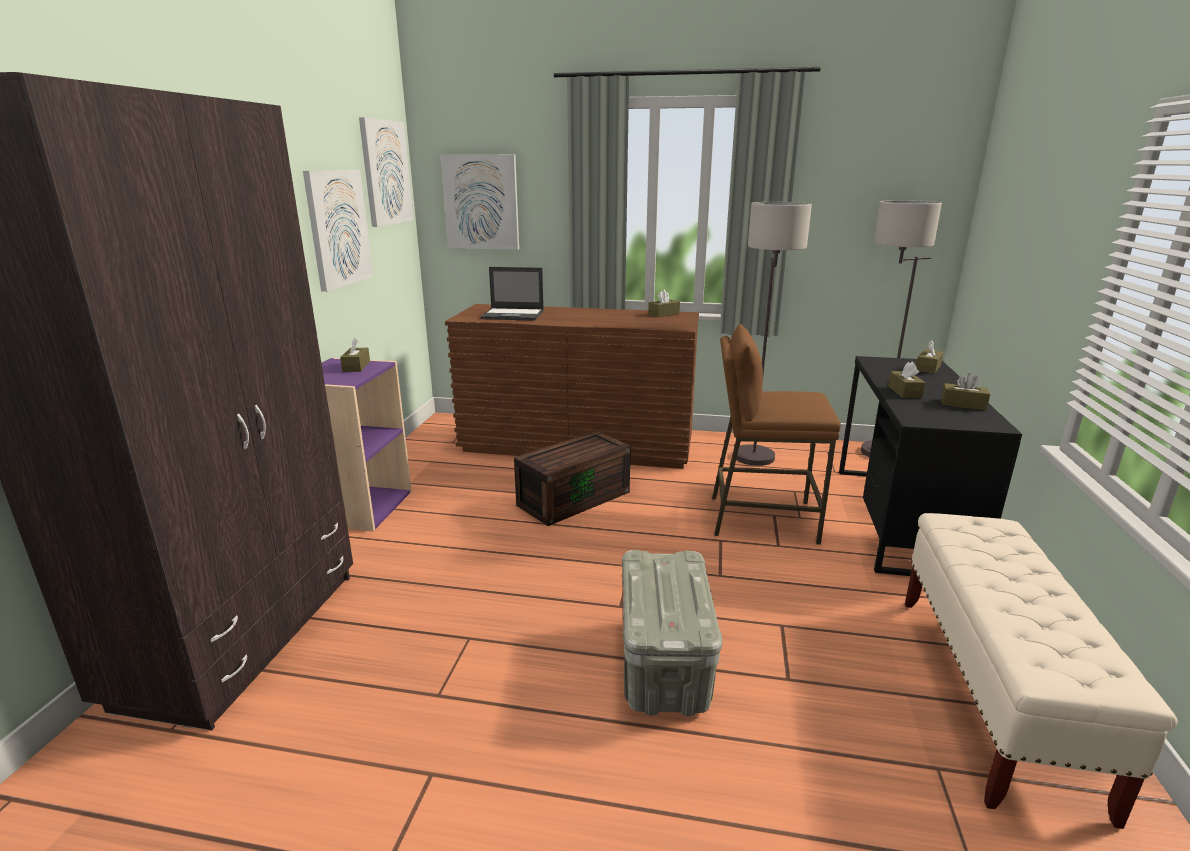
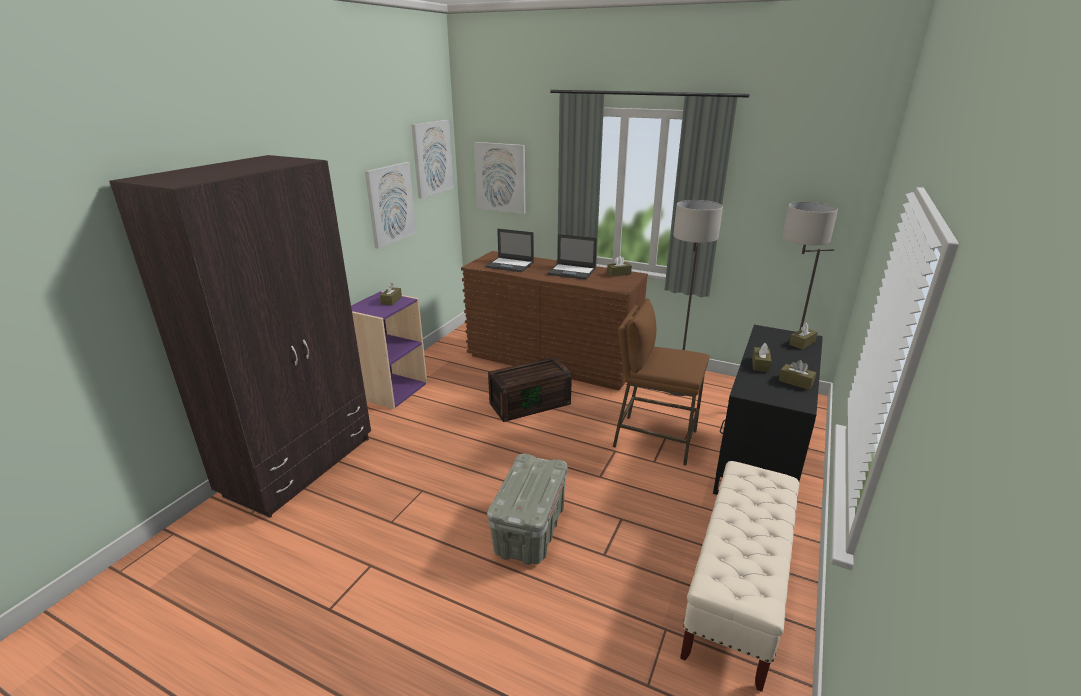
camera: 15 degrees right, 5 degrees up
none -> laptop [547,234,597,280]

